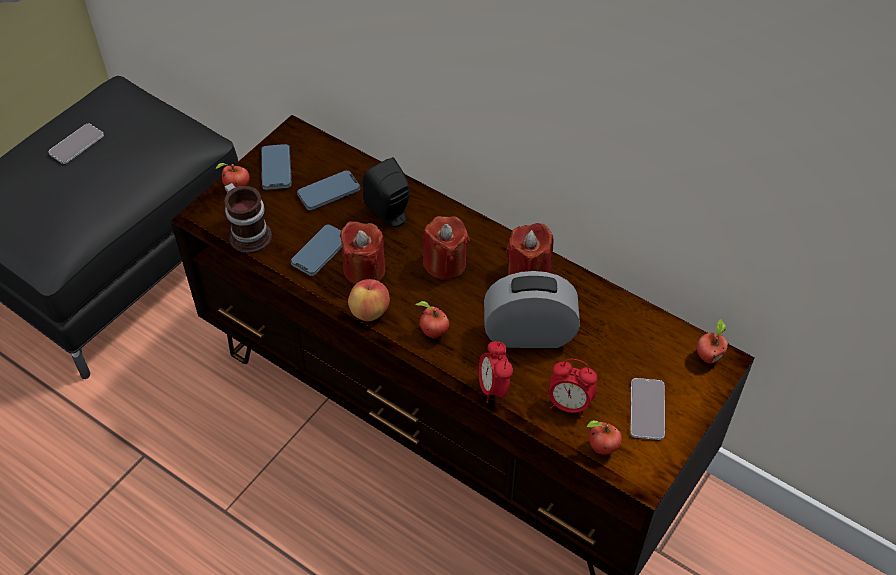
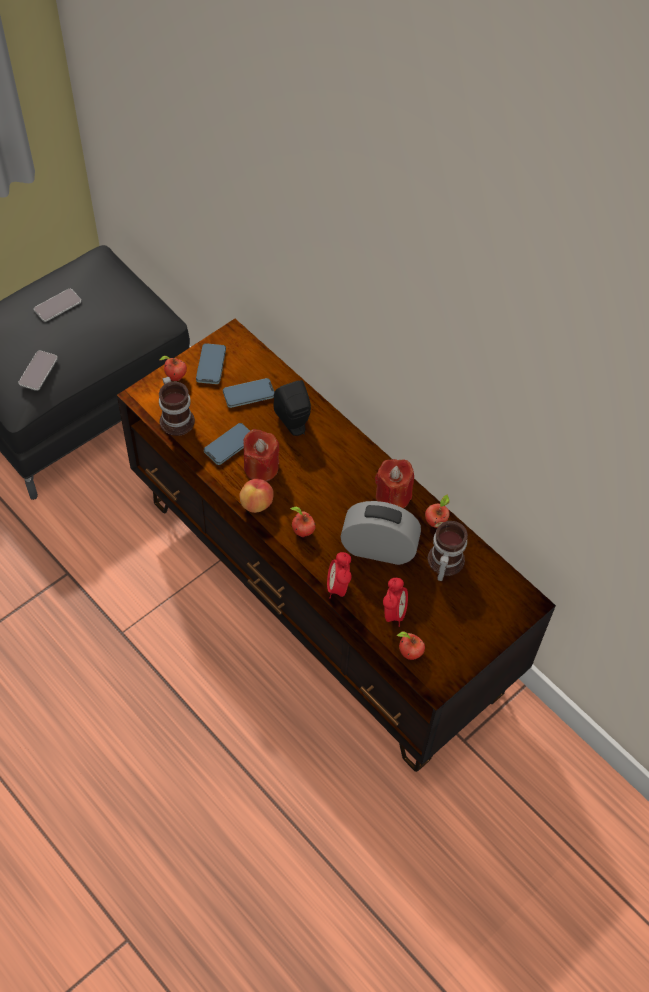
camera: 10 degrees right, 5 degrees up
red candle [423,216,470,280] -> none
alarm clock [549,359,597,418] -> alarm clock turned 105 degrees counterclockwise [383,578,408,627]
phone [630,378,665,440] -> phone moved to [18,351,58,391]
apple [696,319,728,364] -> apple moved to [425,495,450,528]
none -> mug [428,521,468,581]

